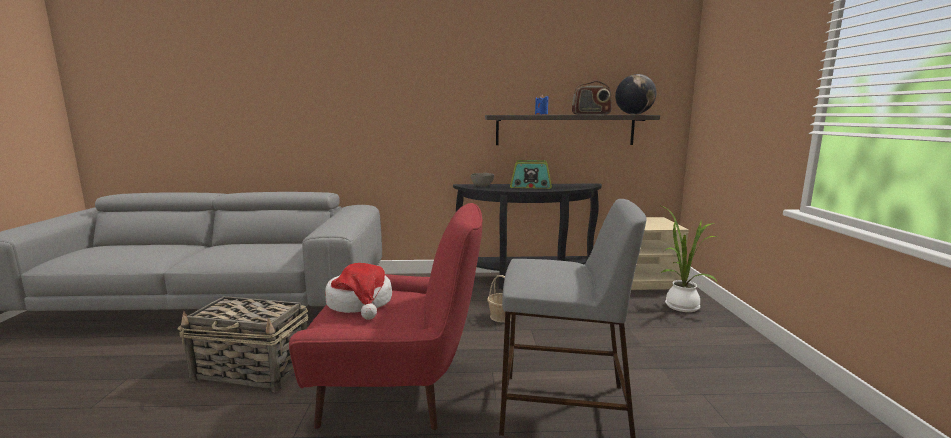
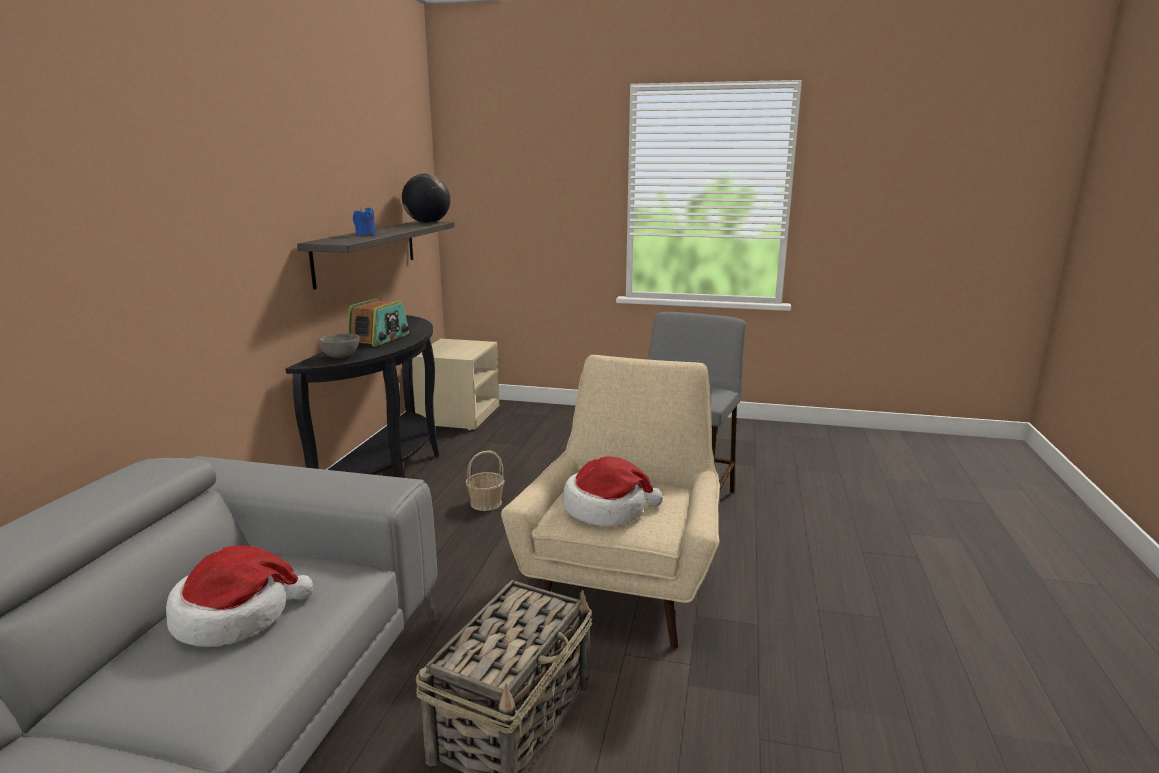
camera: 75 degrees left, 5 degrees up
red armchair [289,203,483,430] -> beige armchair [501,355,720,649]
radio [572,81,612,115] -> none
potted plant [661,206,718,312] -> none
none -> hat [166,546,313,647]

